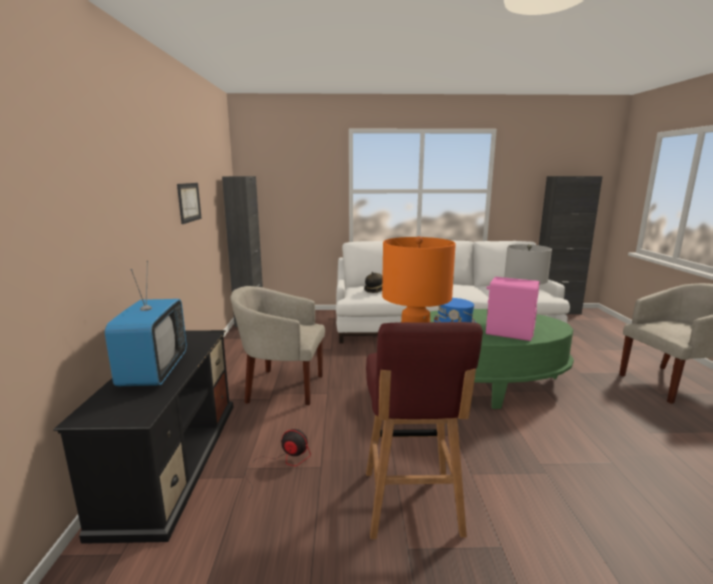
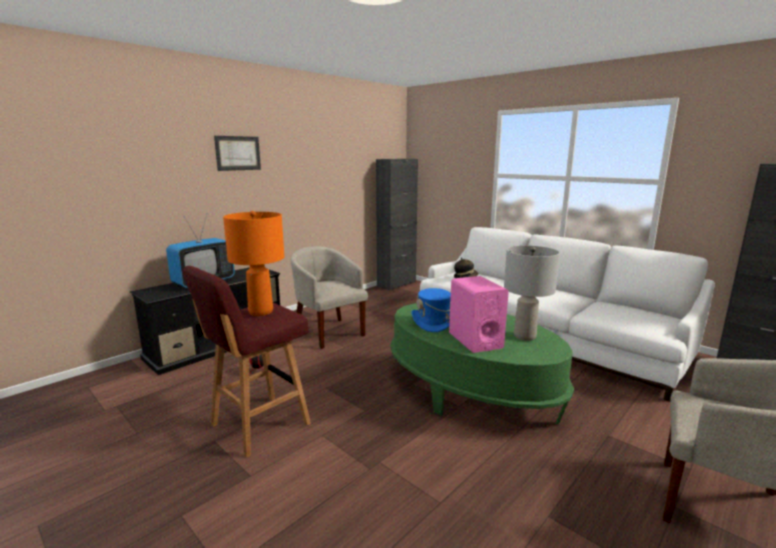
camera: 45 degrees right, 0 degrees up
picture [177,183,202,224] -> picture moved to [214,136,261,171]

